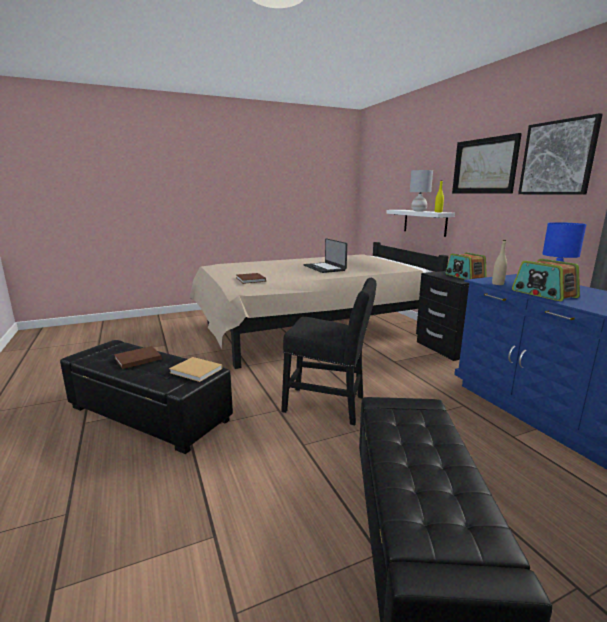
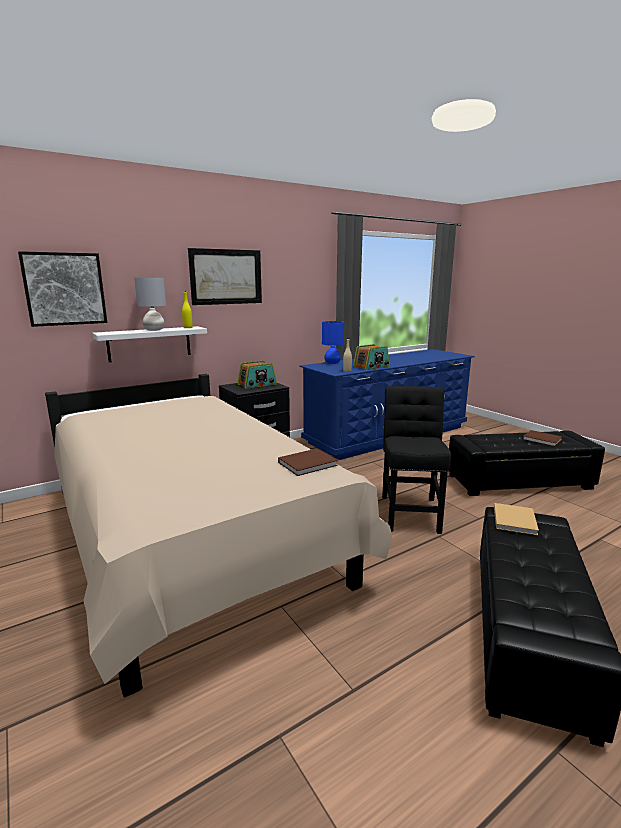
camera: 100 degrees left, 0 degrees up
brown book [114,346,162,369] -> brown book moved to [523,430,563,447]
laptop [304,238,347,273] -> none
picture [518,113,603,195] -> picture moved to [18,251,107,327]

